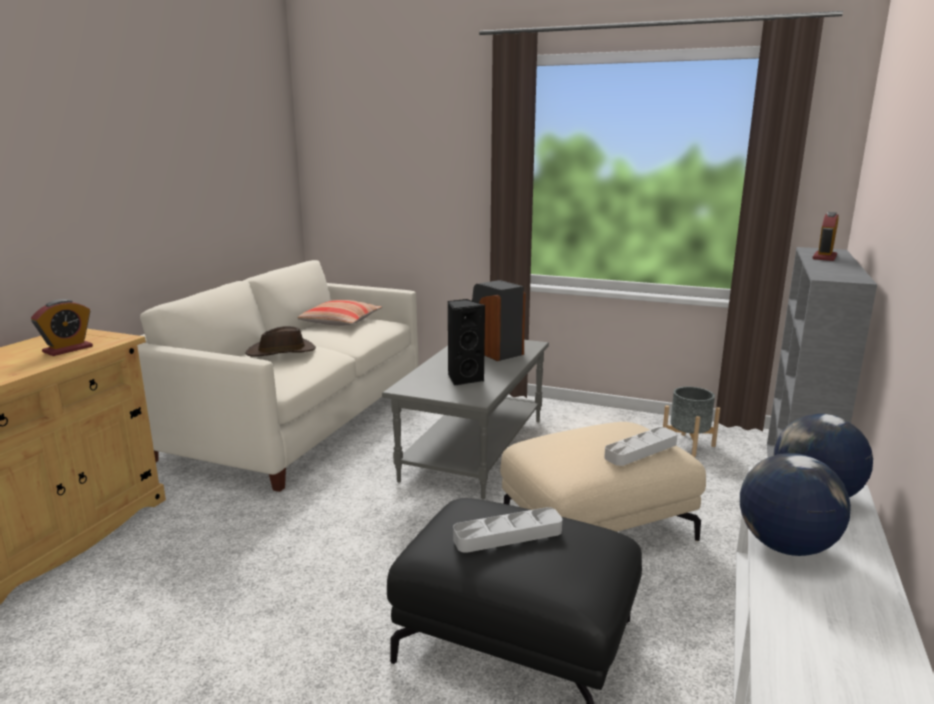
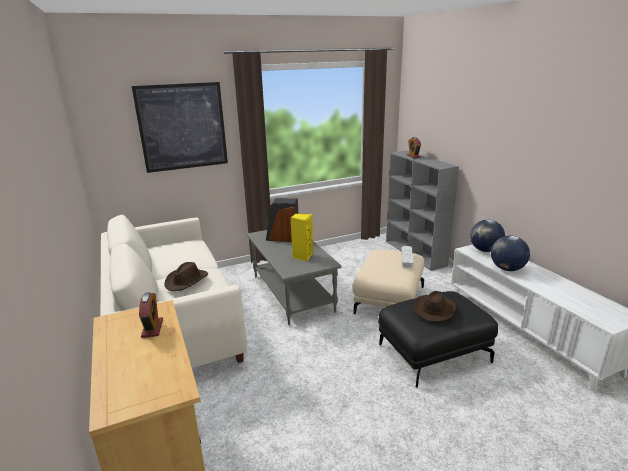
camera: 45 degrees left, 5 degrees up
pillow [298,300,382,326] -> none
black speaker [447,299,485,386] -> yellow speaker [291,213,313,261]
grey tray [453,507,562,553] -> brown hat [413,291,456,322]
grey planter [663,387,720,457] -> none
none -> picture [131,82,228,173]

